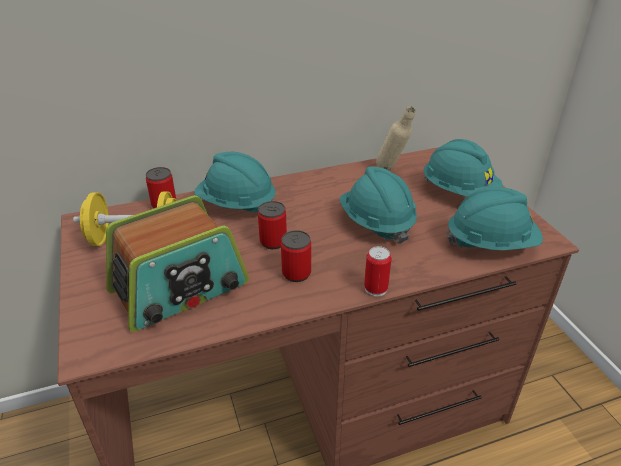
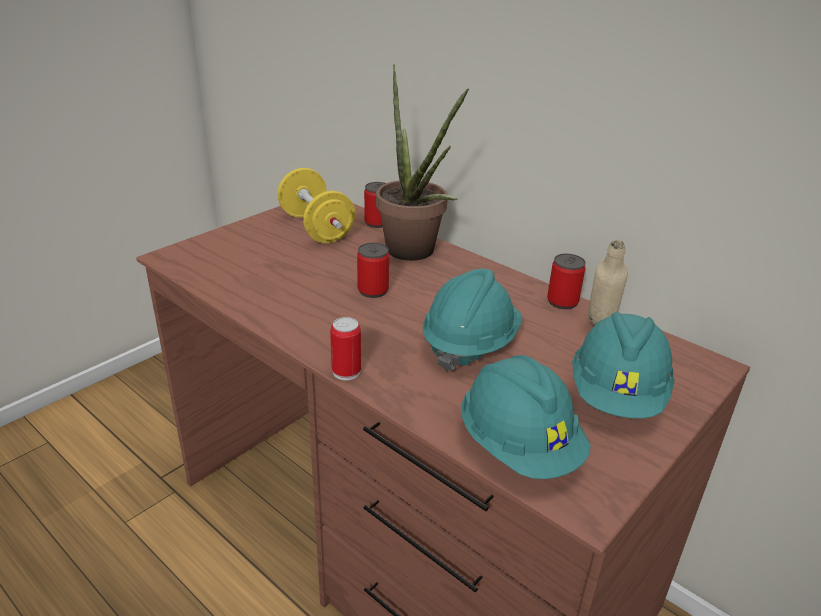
camera: 60 degrees right, 5 degrees down
radio [106,195,249,332] -> none
turquoise hard hat [194,152,276,212] -> potted plant [376,64,469,261]
can [281,230,311,282] -> can moved to [547,253,586,309]

